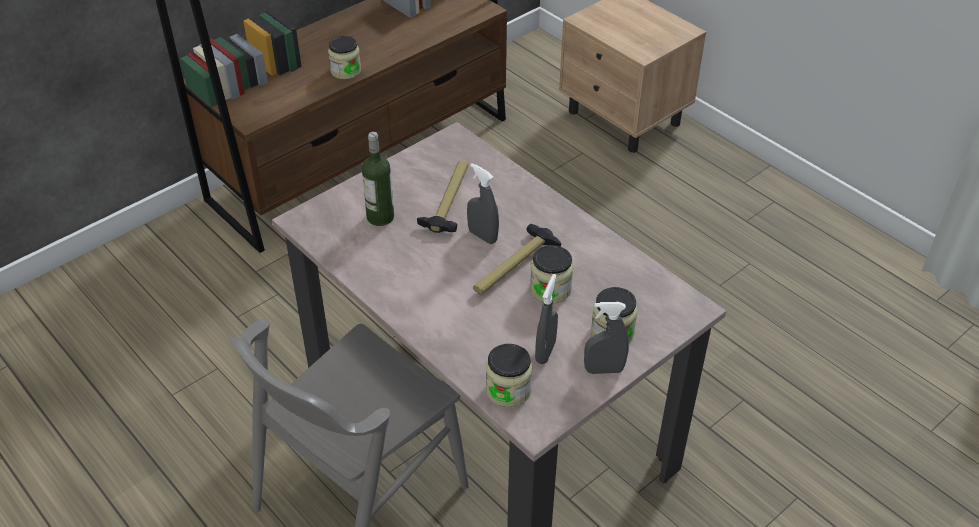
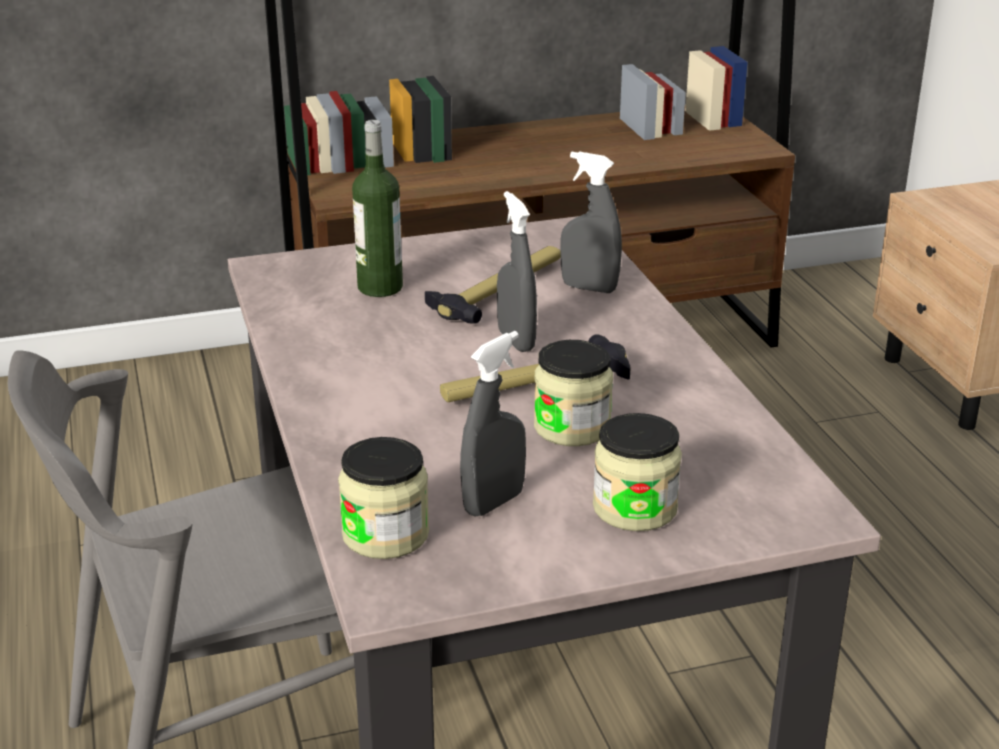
camera: 25 degrees right, 15 degrees down
jar [328,36,361,79] -> none
grey spray bottle [584,302,629,374] -> grey spray bottle moved to [560,151,622,293]

